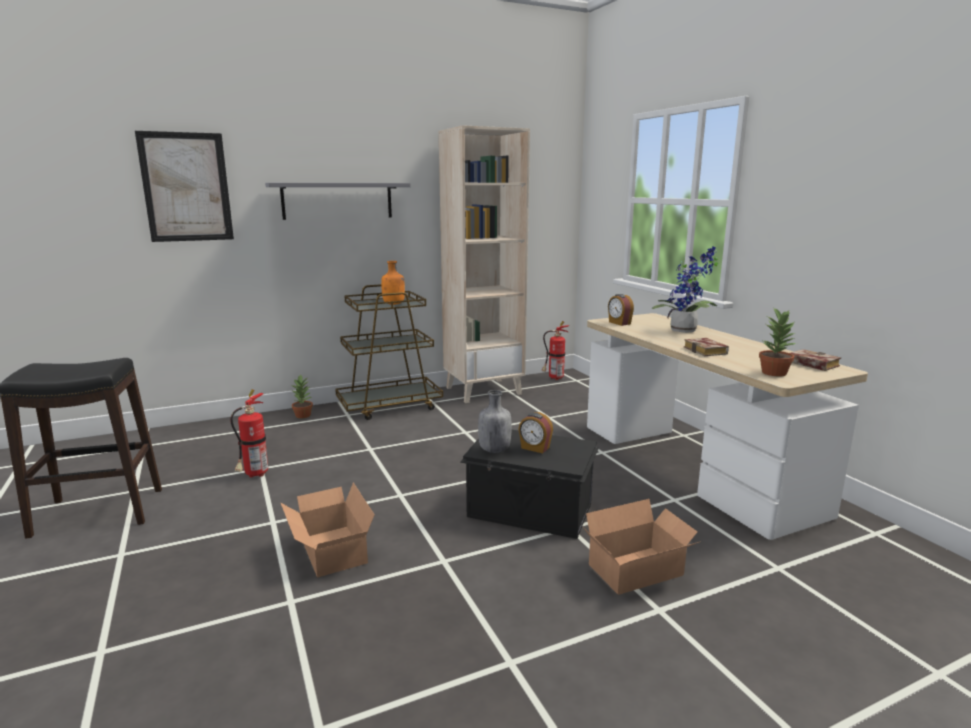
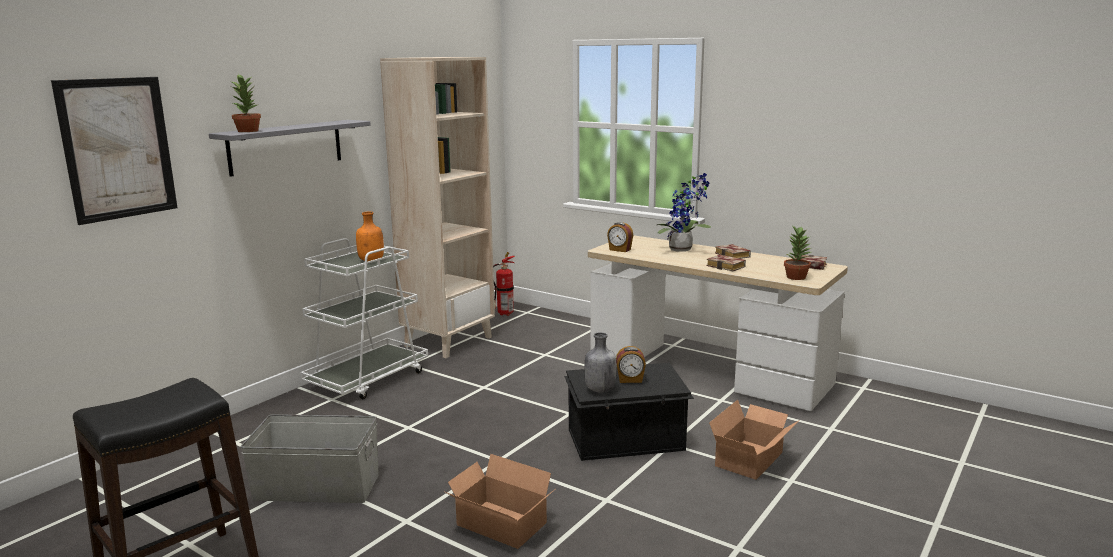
camera: 30 degrees left, 0 degrees up
fire extinguisher [230,390,268,478] -> grey storage box [241,414,379,503]
potted plant [292,374,313,418] -> potted plant moved to [231,73,261,132]
brown cart [335,284,443,420] -> white cart [300,238,428,399]
none -> book [715,244,751,259]

